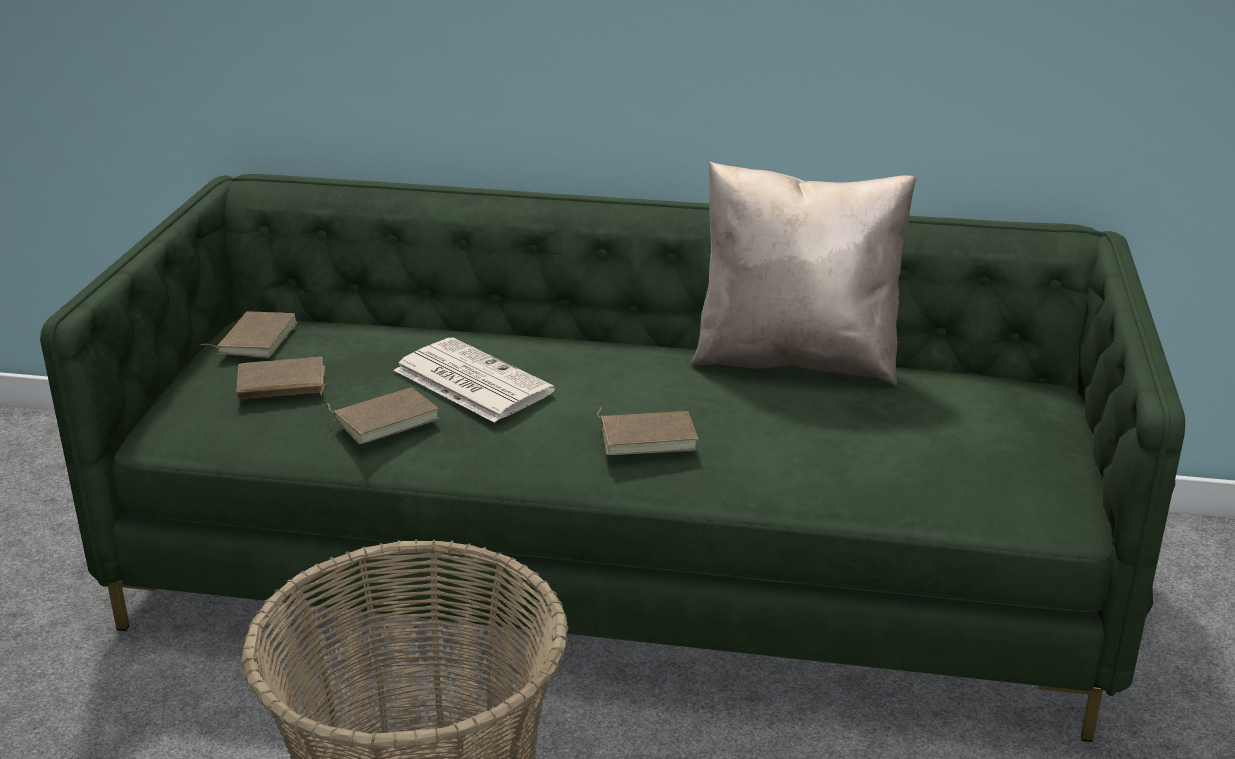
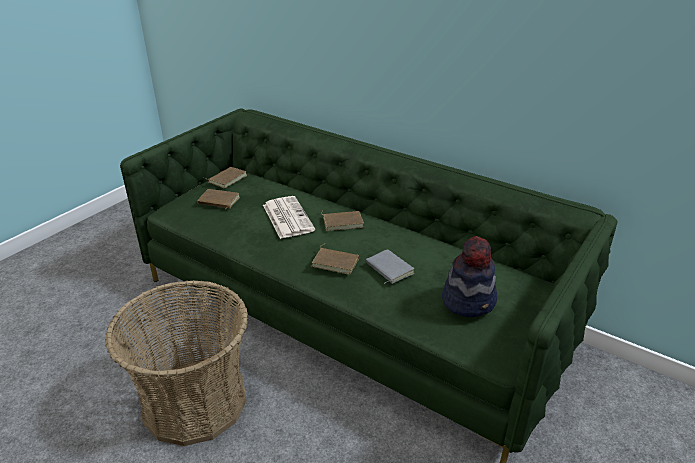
camera: 25 degrees right, 5 degrees up
brown book [327,387,439,444] -> brown book moved to [321,210,364,231]
beige pillow [690,162,916,385] -> none
none -> grey book [366,249,414,284]
none -> hat [442,236,497,317]

